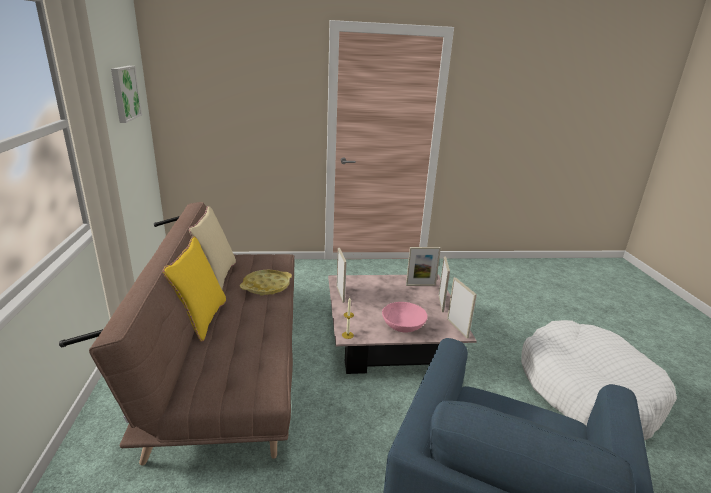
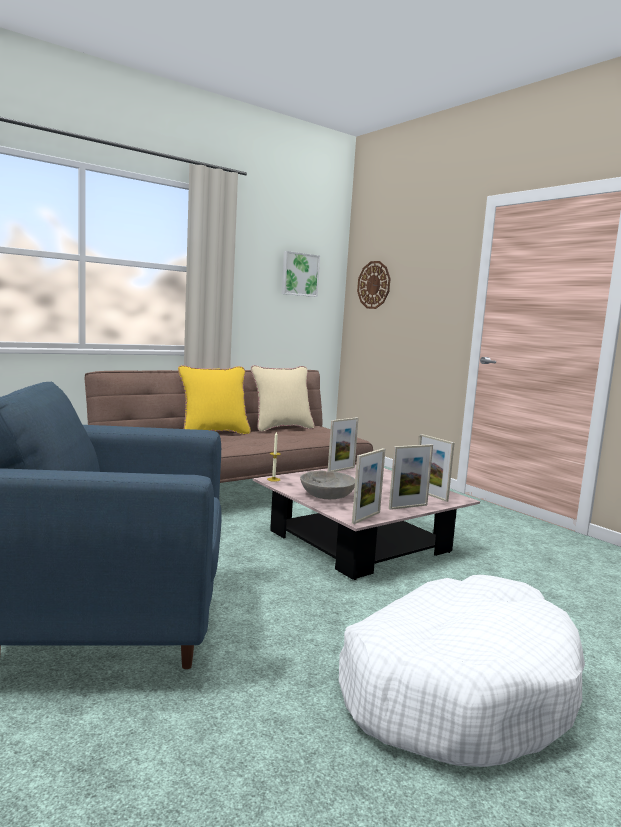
camera: 60 degrees right, 15 degrees down
yellow tray [240,270,292,296] -> none
pink bowl [382,302,428,333] -> grey bowl [300,470,355,499]
none -> wall clock [357,261,391,309]

